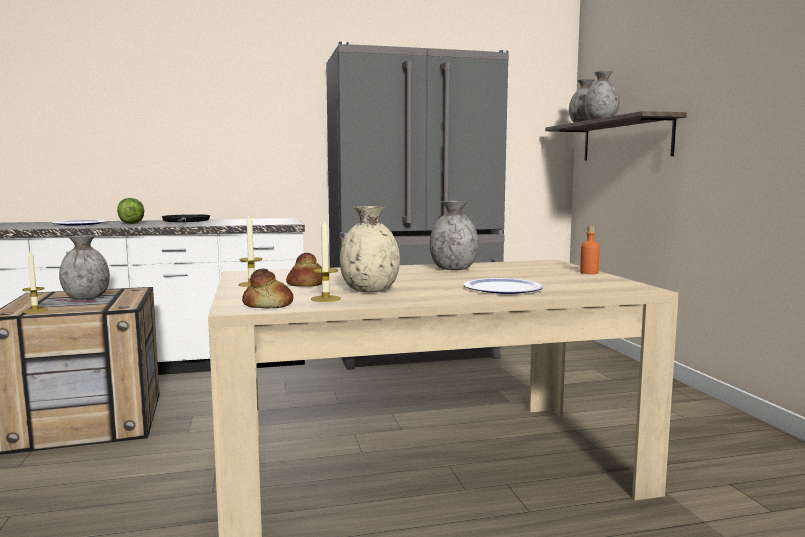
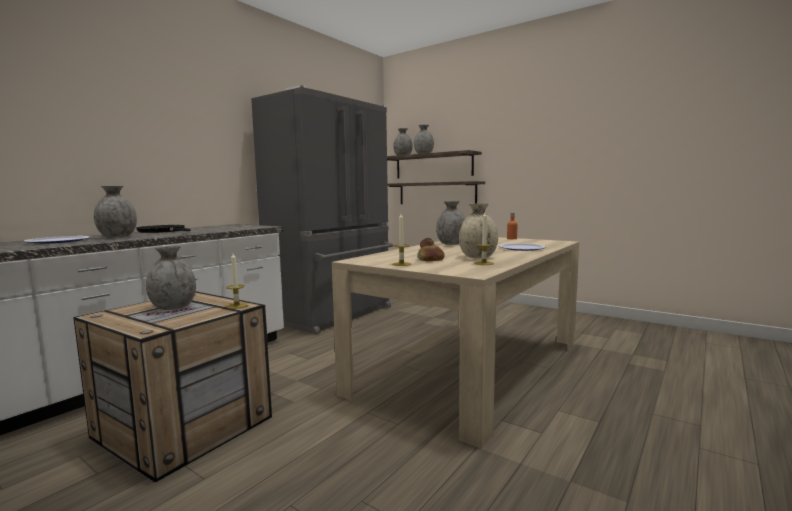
camera: 40 degrees left, 0 degrees up
candle [22,251,48,313] -> candle moved to [226,253,247,309]
lettuce [117,198,144,224] -> grey vase [94,186,137,237]
bread [242,268,293,309] -> none
none -> shelf [388,181,485,204]

